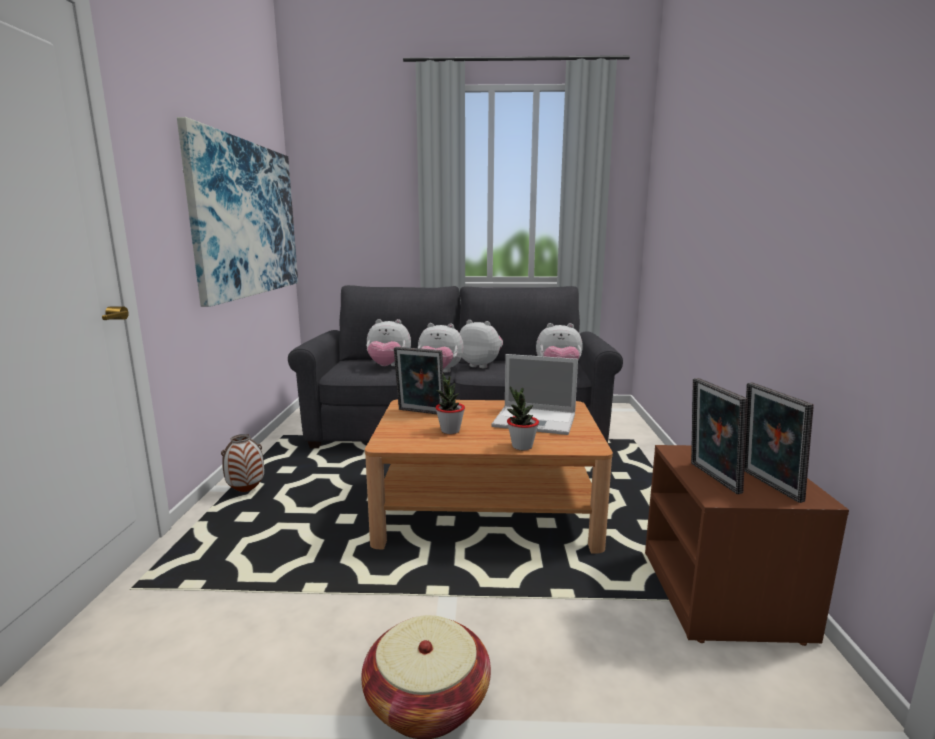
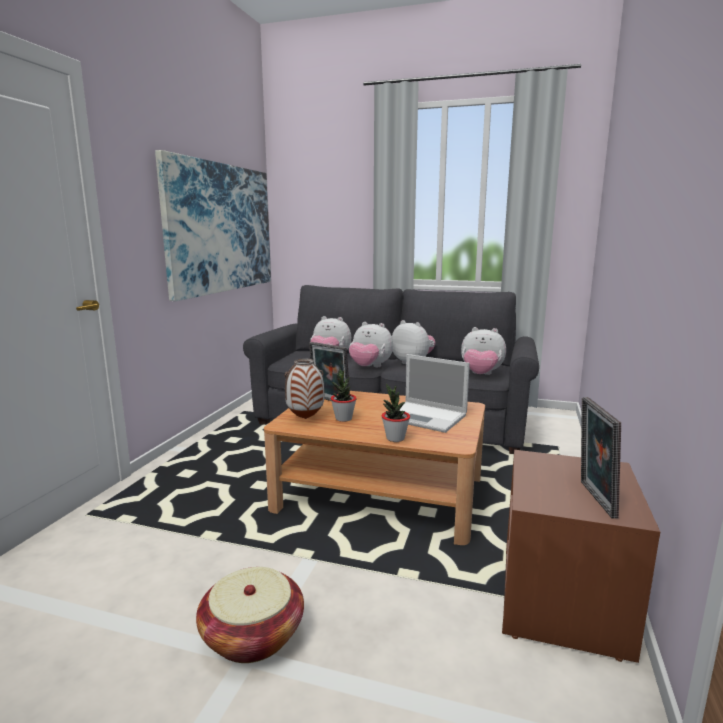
camera: 15 degrees right, 0 degrees up
vase [221,434,264,492] -> vase moved to [285,358,324,419]
picture frame [691,378,748,494] -> none

